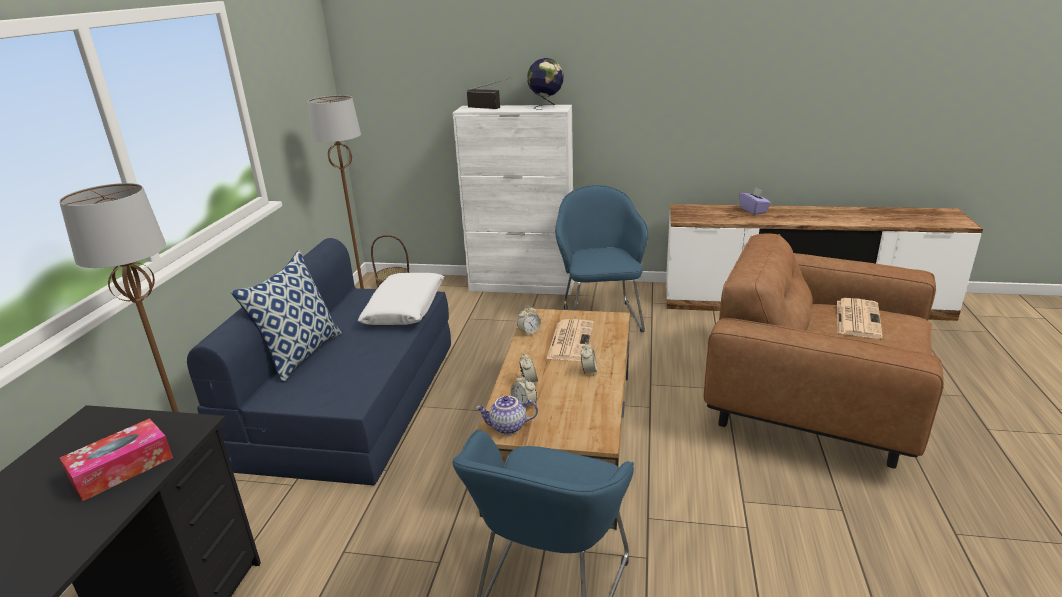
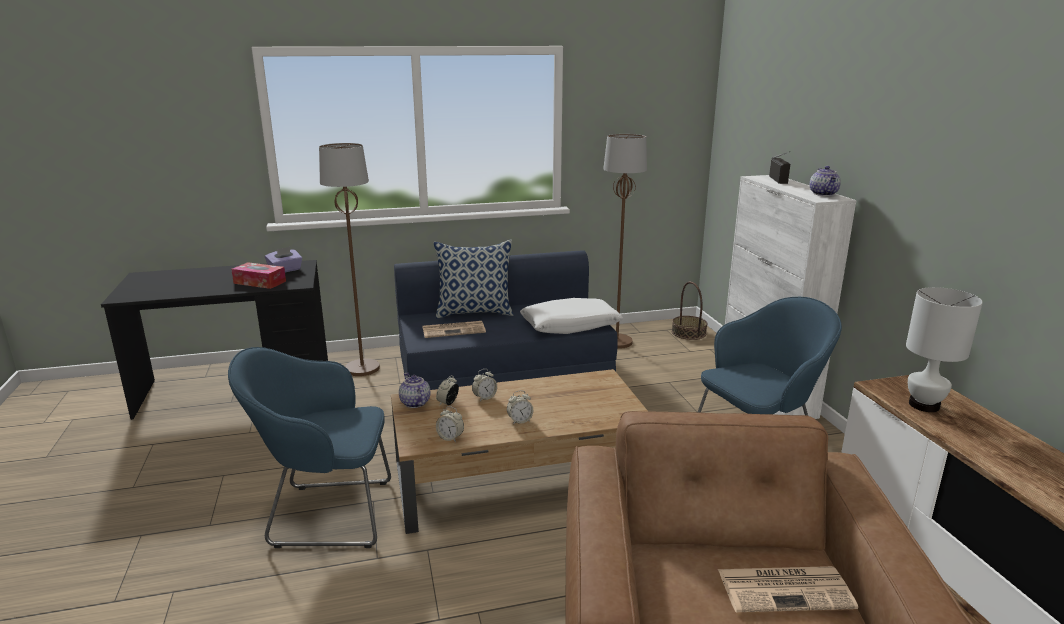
camera: 65 degrees right, 5 degrees down
alarm clock [517,305,541,336] -> alarm clock moved to [436,406,464,442]
globe [527,58,564,110] -> teapot [810,166,841,196]
newspaper [546,319,594,361] -> newspaper moved to [423,321,486,338]
purple tissue box [739,187,771,215] -> purple tissue box moved to [265,247,303,272]
none -> white table lamp [906,287,983,412]

